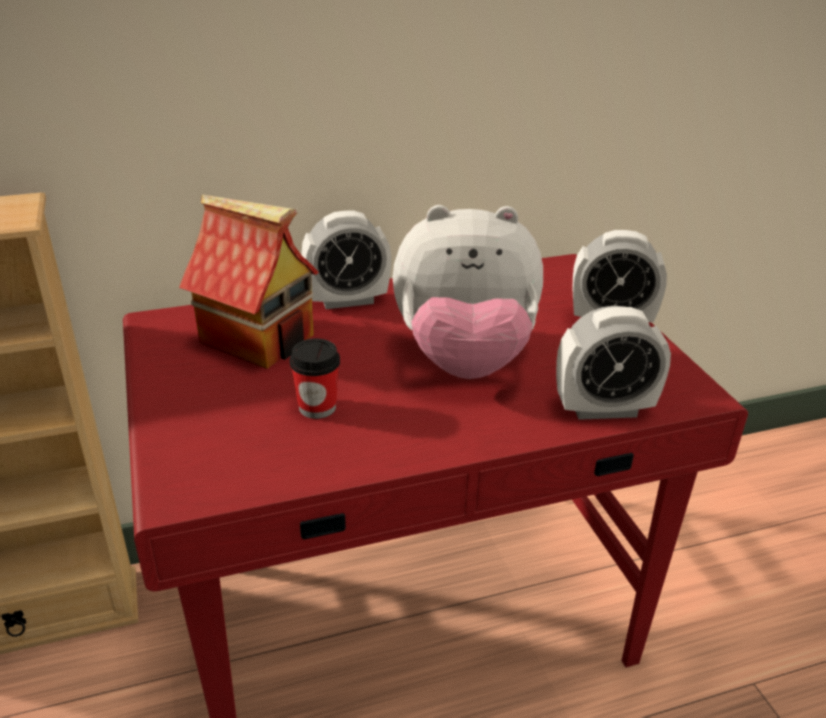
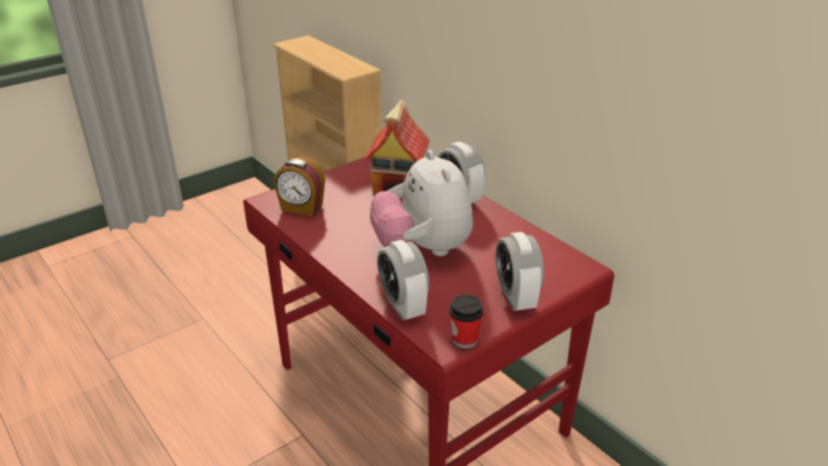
camera: 70 degrees right, 0 degrees up
cup [290,339,340,419] -> cup moved to [449,295,483,349]
none -> alarm clock [273,157,325,217]

